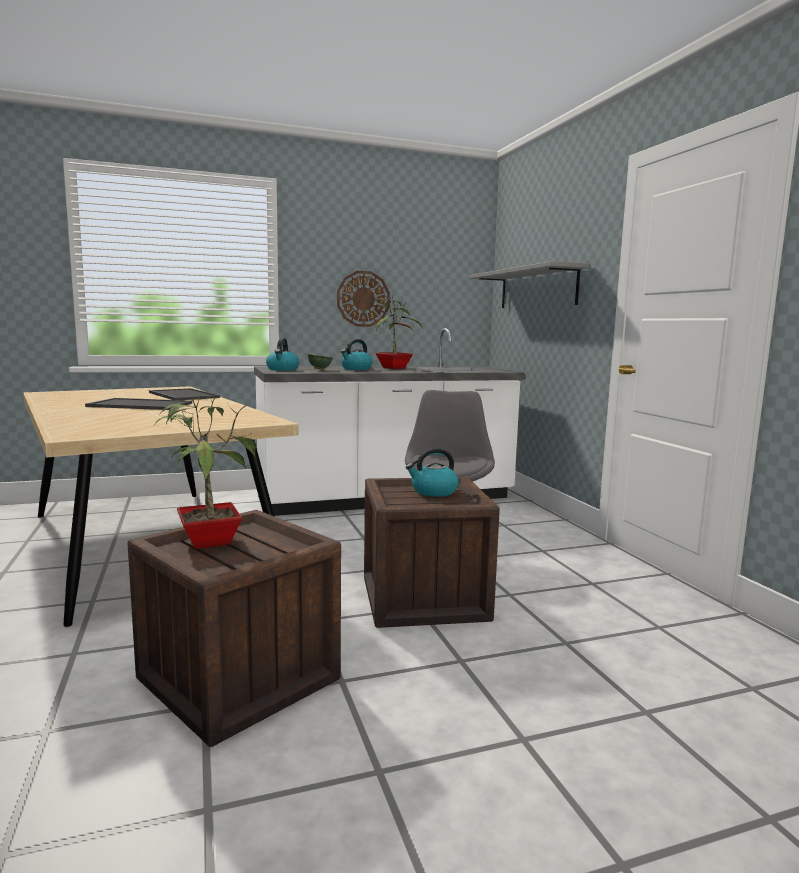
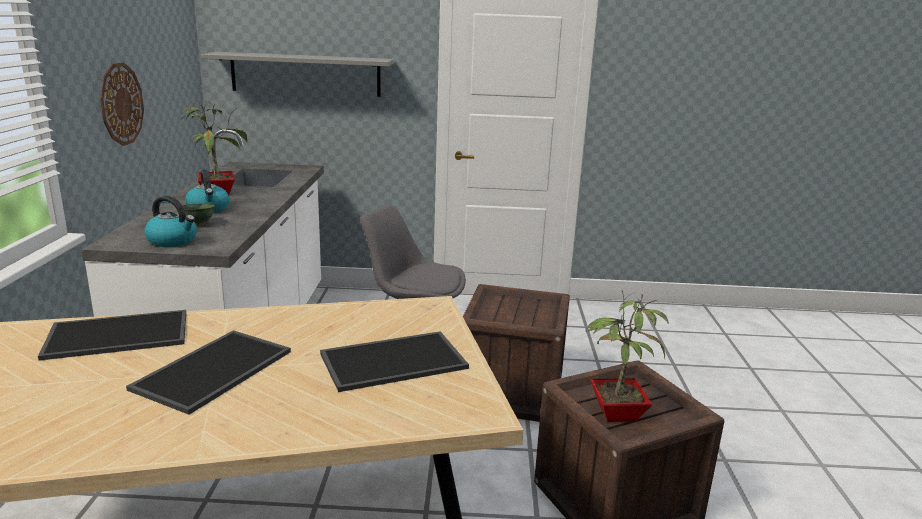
camera: 70 degrees left, 10 degrees up
kettle [406,448,459,497] -> none
none -> tray [320,331,469,392]

